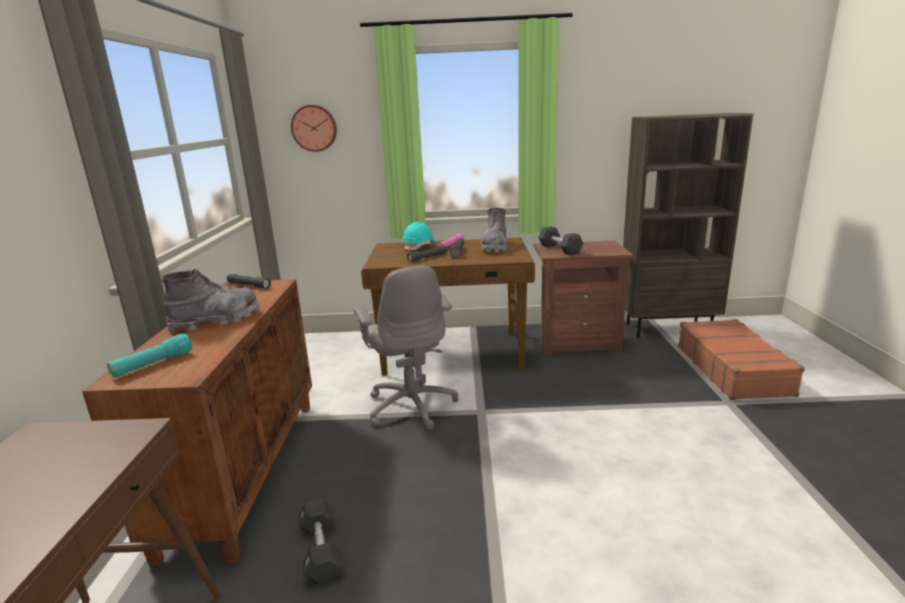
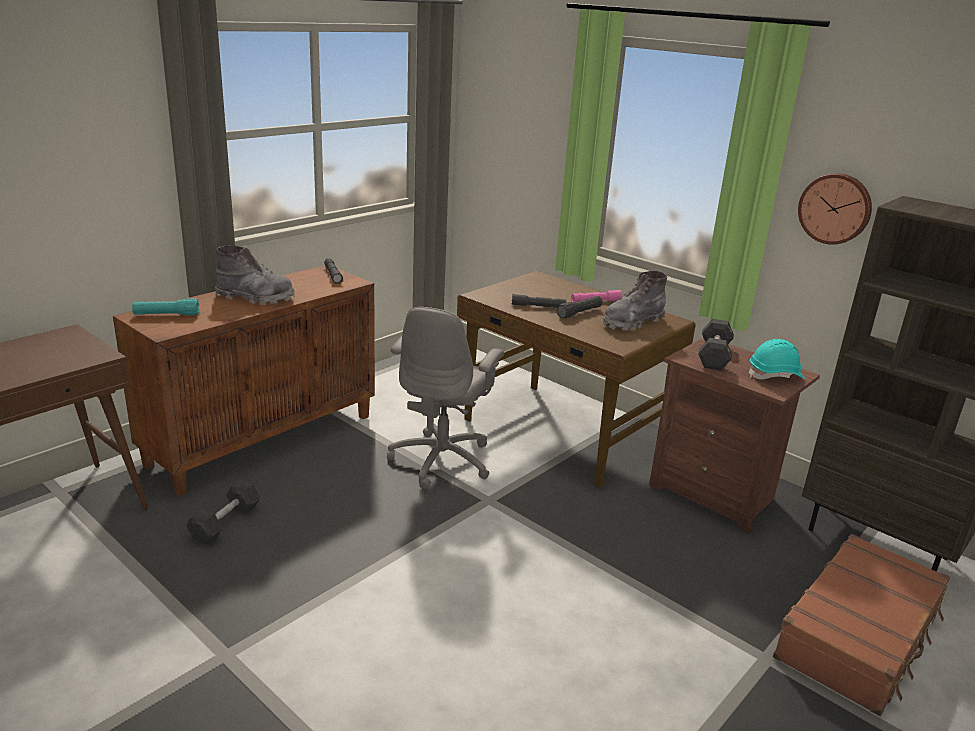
camera: 40 degrees right, 5 degrees up
wall clock [291,105,337,152] -> wall clock moved to [798,174,872,245]
turquoise hard hat [402,222,436,251] -> turquoise hard hat moved to [749,339,805,379]

